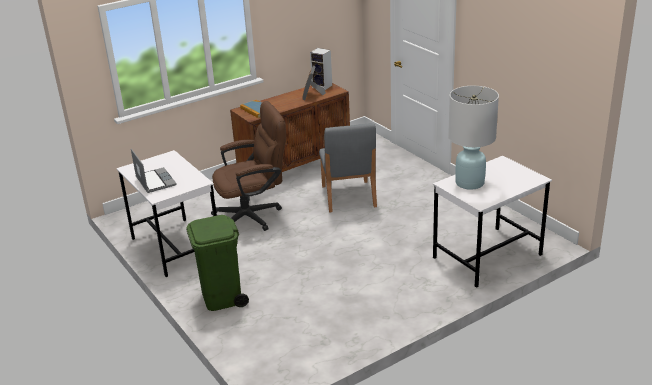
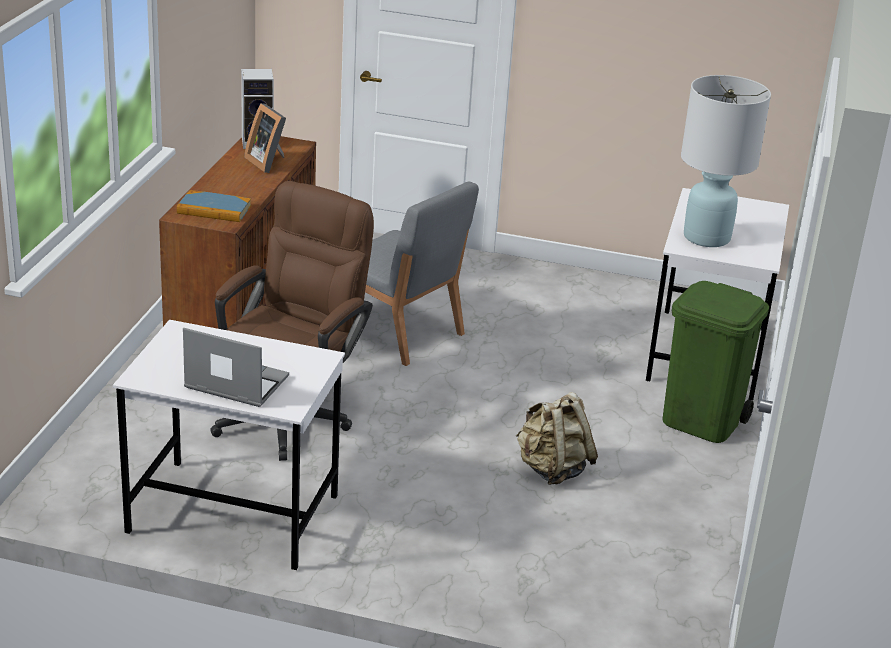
camera: 45 degrees left, 0 degrees up
green trash can [186,215,249,311] -> green trash can moved to [662,281,769,443]
none -> beige backpack [516,392,598,485]

